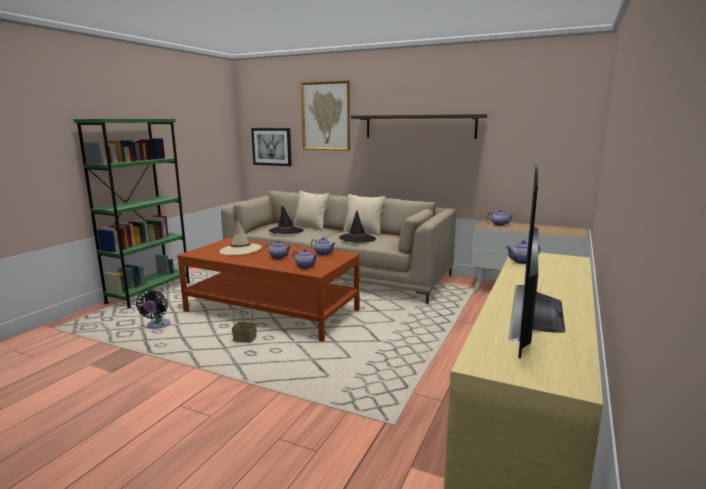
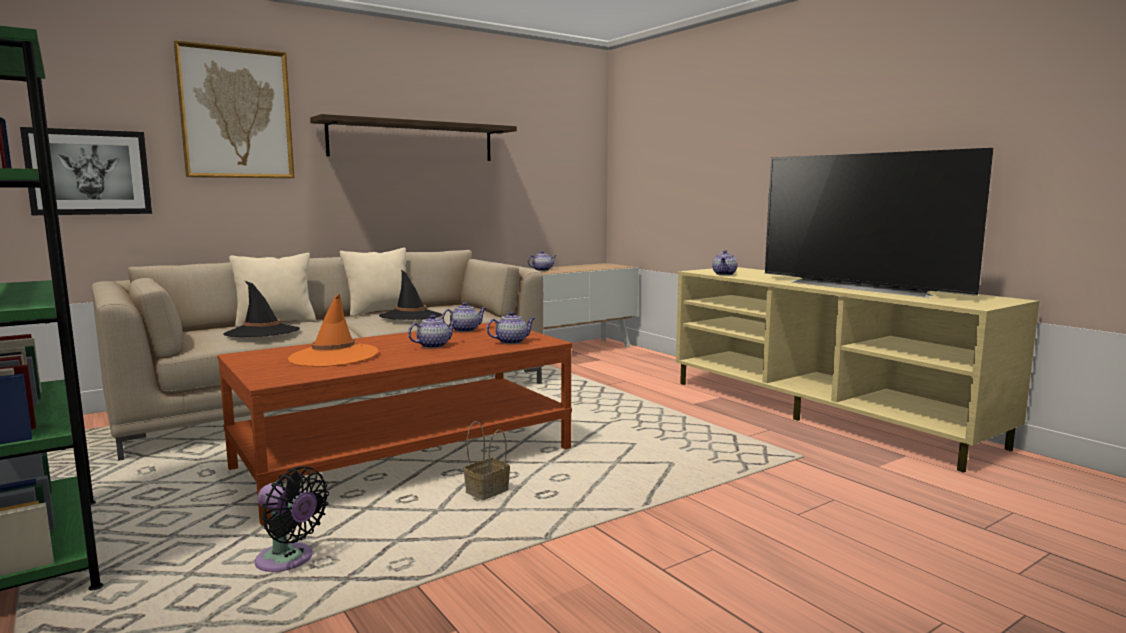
camera: 60 degrees left, 5 degrees down
beige hat [219,221,262,255] -> orange hat [288,294,378,367]

